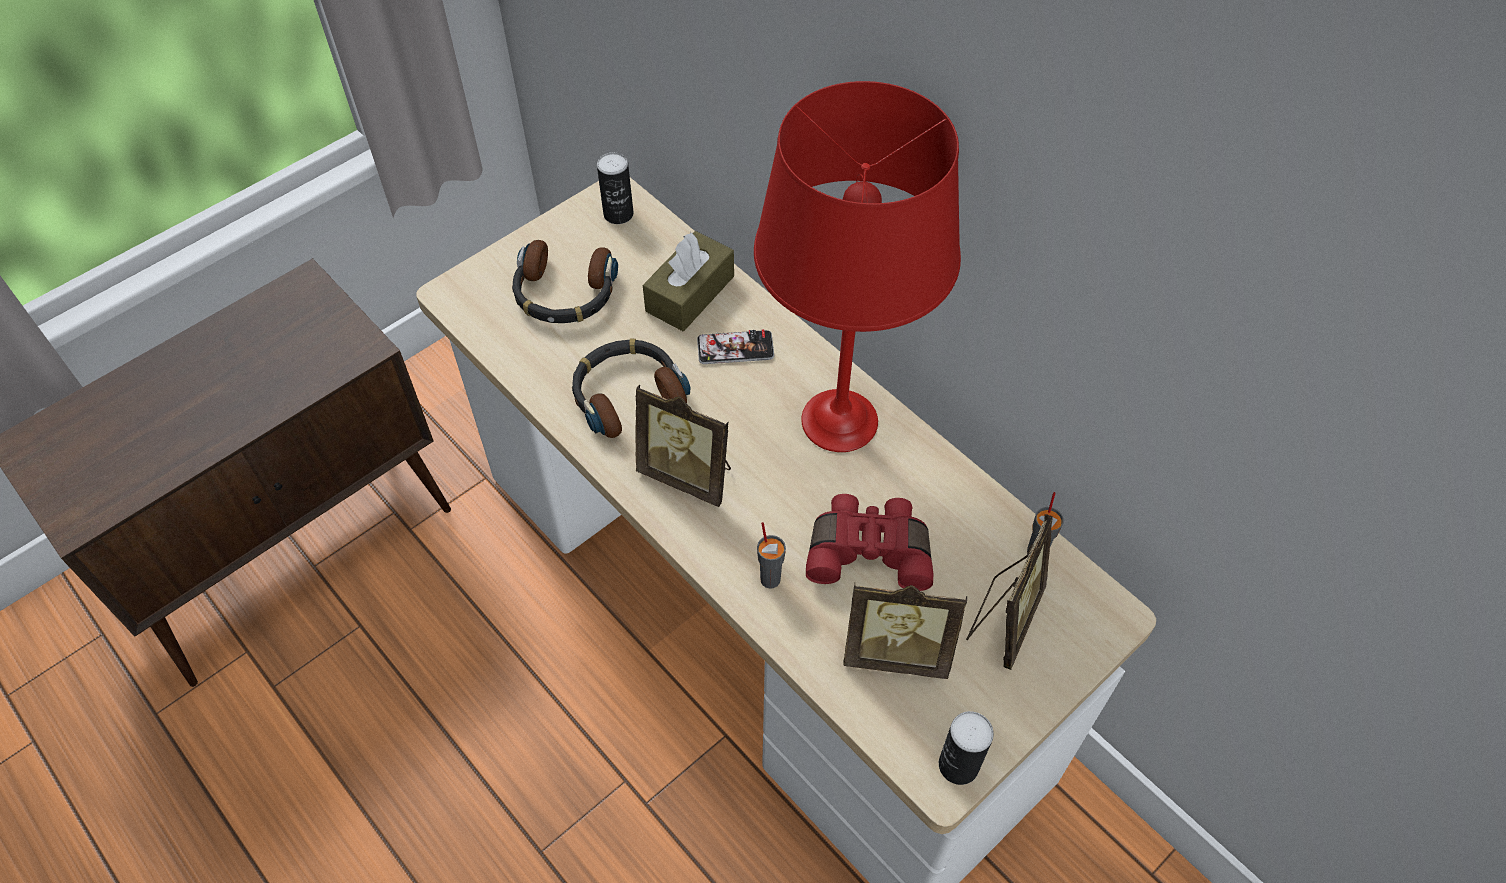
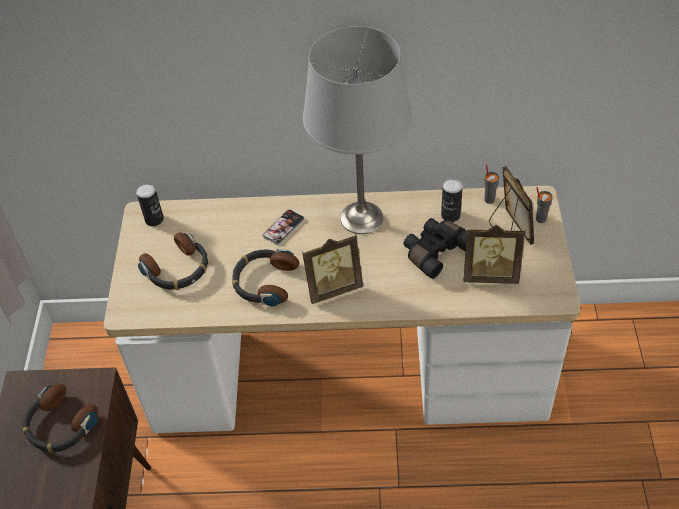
camera: 45 degrees left, 5 degrees down
brown tissue box [643,231,734,331] -> none
red table lamp [754,81,961,452] -> grey table lamp [303,26,412,234]
grey cup [757,522,786,589] -> grey cup moved to [536,187,553,223]
red binoculars [806,494,933,591] -> black binoculars [403,218,467,279]
picture frame [843,584,967,679] -> picture frame turned 45 degrees clockwise [464,225,525,284]
can [939,711,994,785] -> can moved to [441,178,463,222]
none -> headphones [22,383,98,453]

